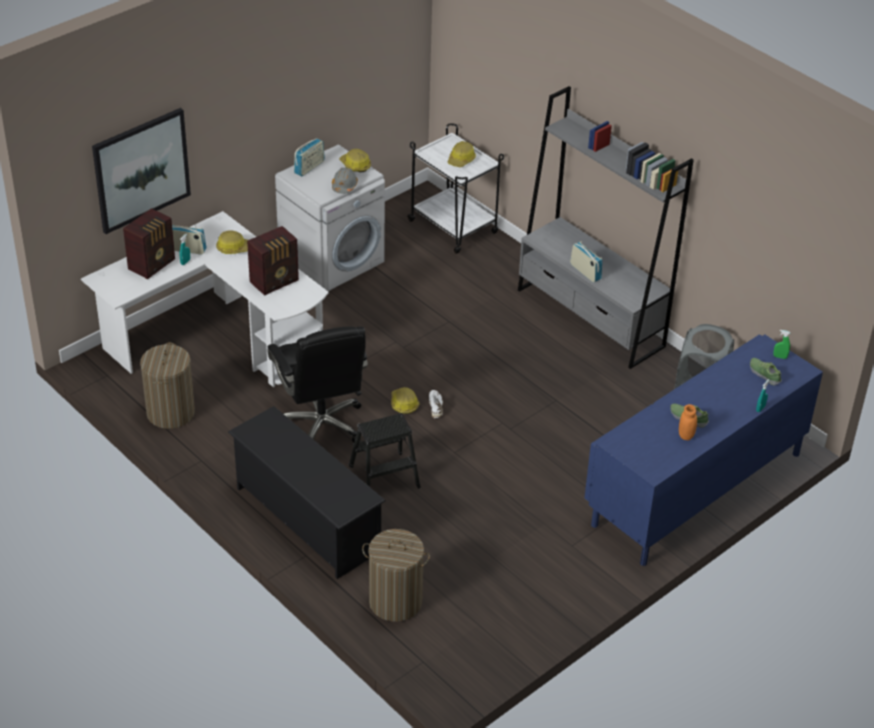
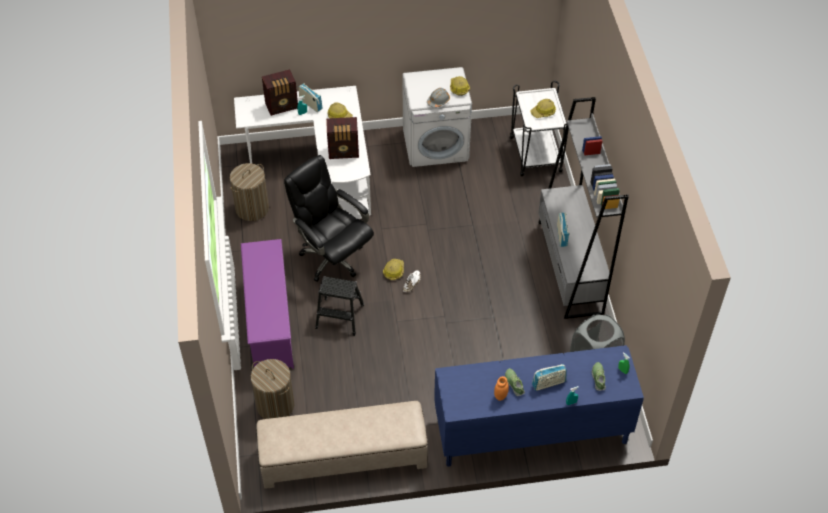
camera: 35 degrees right, 10 degrees up
picture [92,108,191,234] -> none
black shoe rack [228,406,386,579] -> purple shoe rack [241,239,294,369]
black office chair [267,326,368,443] -> black office chair turned 120 degrees clockwise [284,155,374,282]
radio [294,138,325,177] -> radio moved to [532,364,567,391]
none -> beige bench [256,401,428,489]

